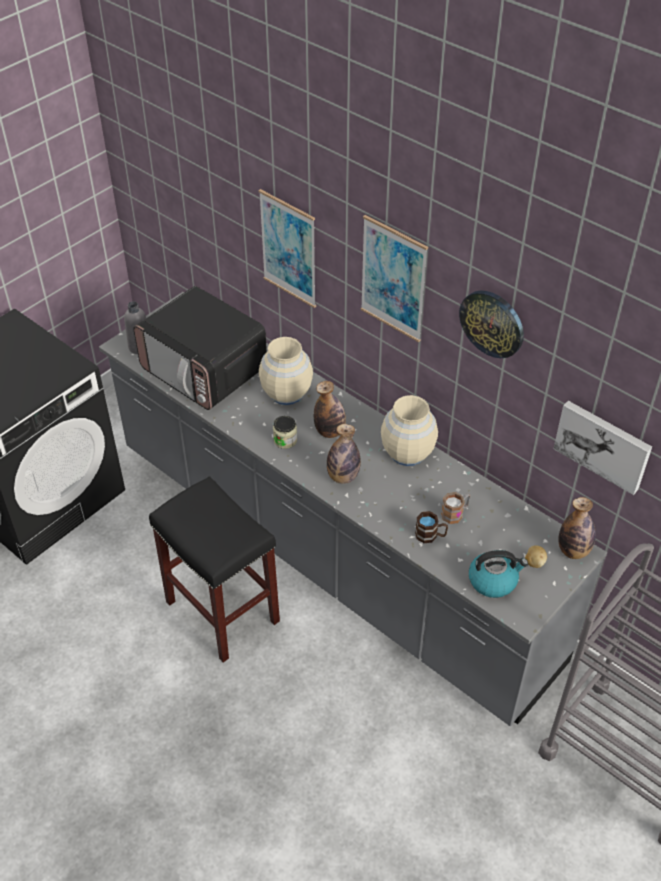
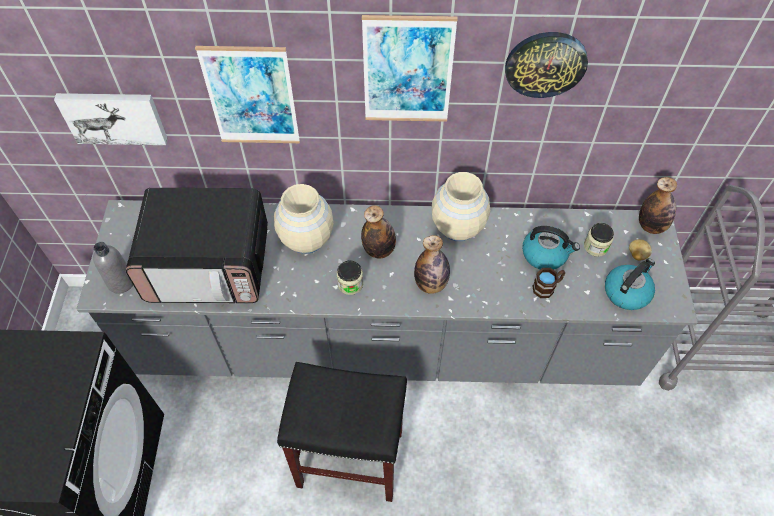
camera: 40 degrees left, 10 degrees up
mug [441,492,471,524] -> kettle [522,226,580,270]
picture [553,401,652,495] -> picture moved to [54,93,168,145]
none -> jar [584,223,614,257]

